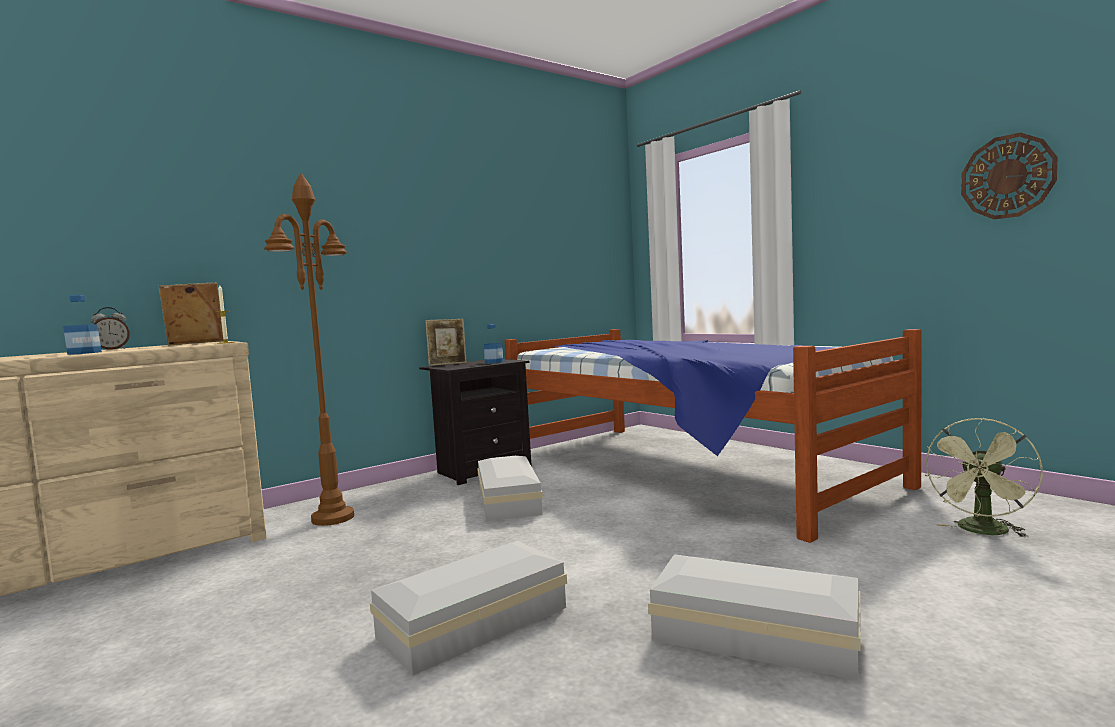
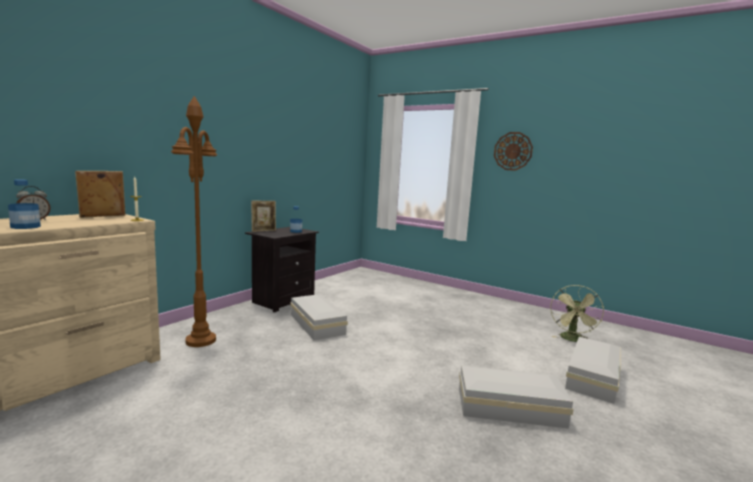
camera: 20 degrees left, 5 degrees up
white storage box [370,541,567,675] -> white storage box moved to [565,337,621,404]
bed [505,329,922,543] -> none
wall clock [961,133,1057,219] -> wall clock moved to [494,132,533,171]

